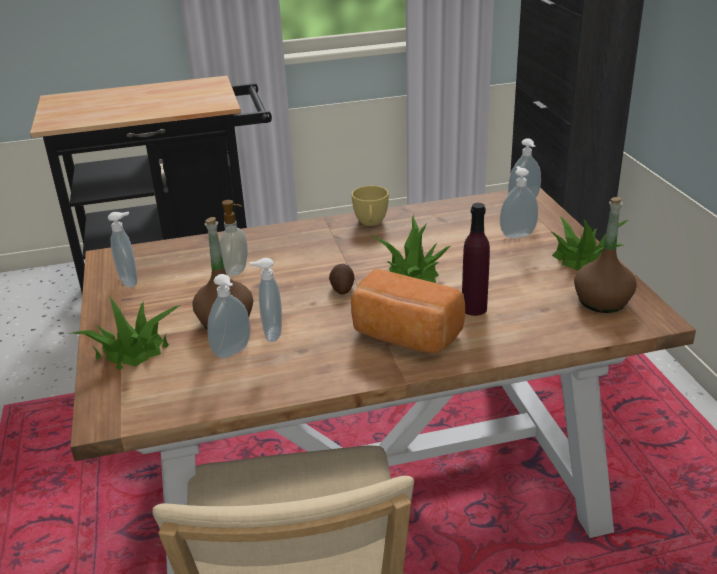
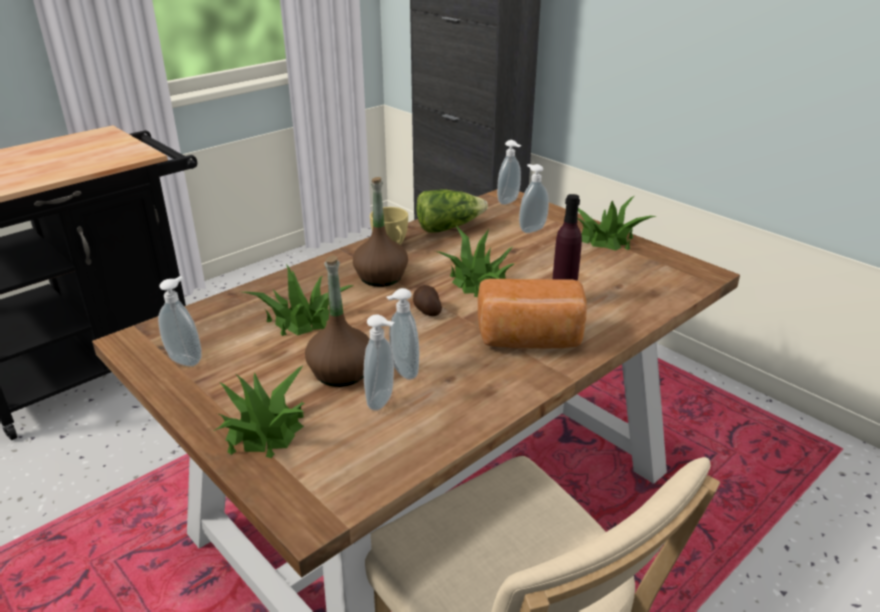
camera: 30 degrees left, 0 degrees up
soap dispenser [220,200,248,276] -> potted plant [243,264,354,336]
brown bottle [574,197,637,313] -> brown bottle moved to [353,177,408,287]
none -> lettuce [416,190,488,232]

